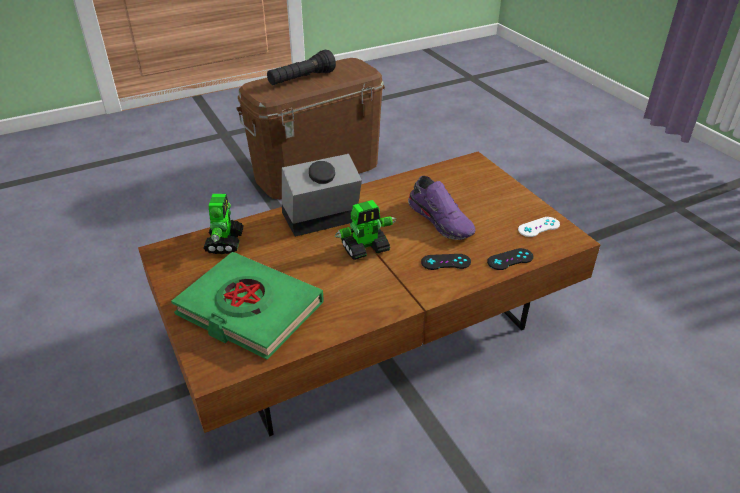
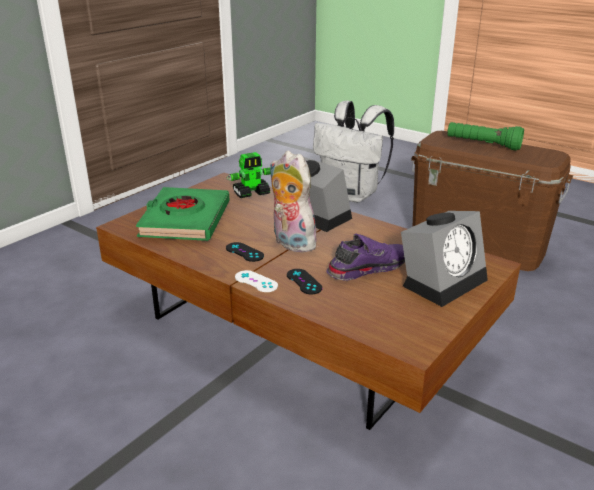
camera: 65 degrees right, 10 degrees down
black flashlight [267,49,336,85] -> green flashlight [447,122,524,150]
toy robot [335,200,396,260] -> plush toy [270,151,322,253]
purple shoe [408,176,476,240] -> purple shoe turned 150 degrees counterclockwise [326,234,405,281]
black game controller [487,248,533,270] -> black game controller moved to [226,242,264,262]
white game controller [518,217,560,237] -> white game controller moved to [235,270,278,292]
none -> white backpack [313,101,394,202]
none -> alarm clock [401,211,488,307]

